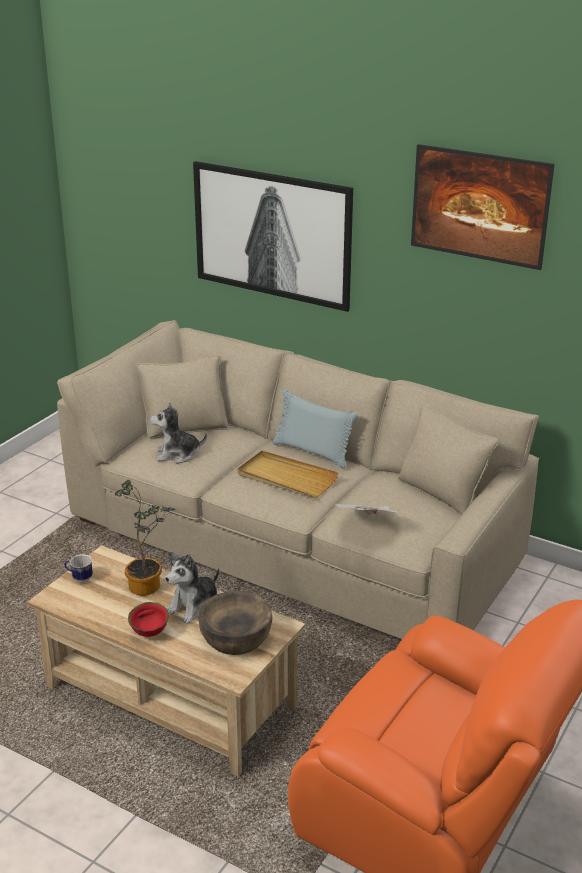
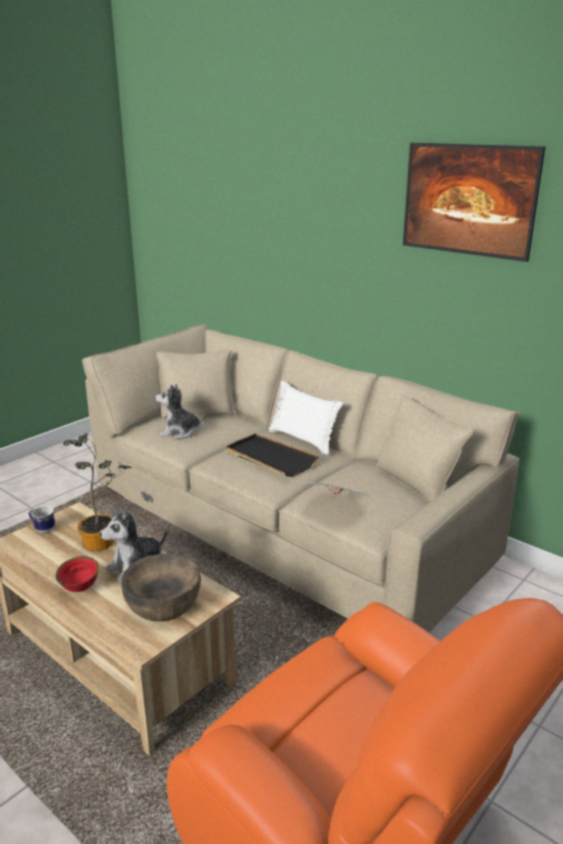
camera: 10 degrees right, 5 degrees down
picture [193,161,353,312] -> none
beige tray [237,451,339,498] -> black tray [226,434,318,477]
blue pillow [272,389,358,469] -> white pillow [268,381,343,455]

